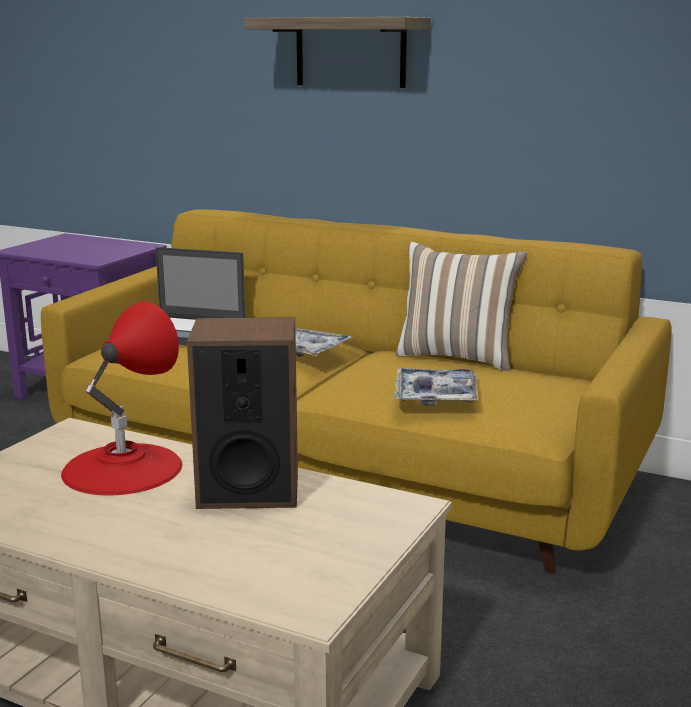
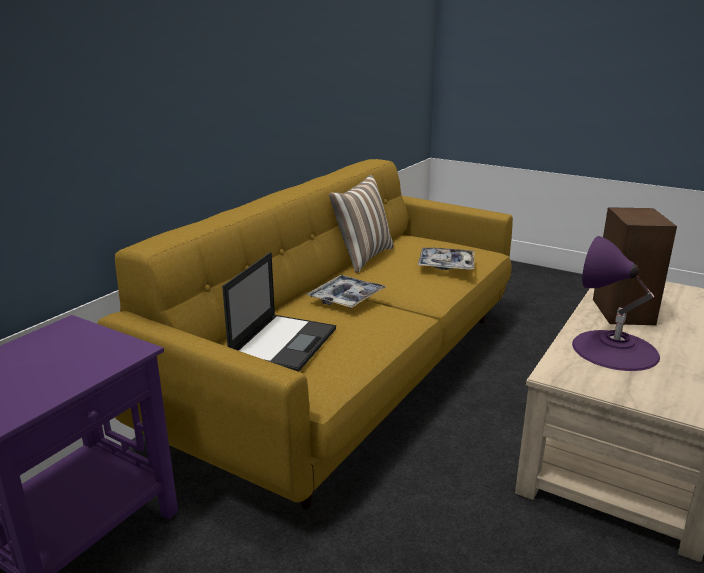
camera: 85 degrees left, 5 degrees up
red table lamp [61,301,182,495] -> purple table lamp [572,236,660,371]
shelf [244,17,431,88] -> none

